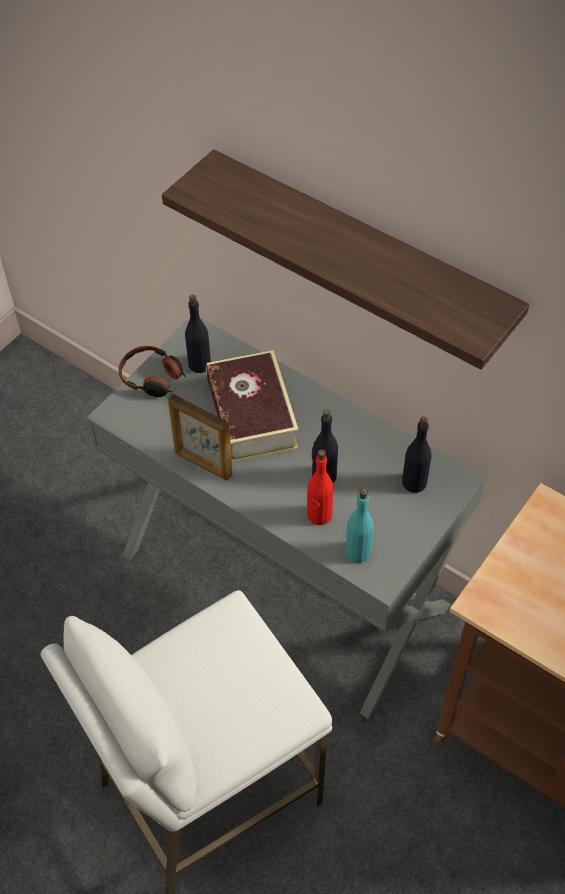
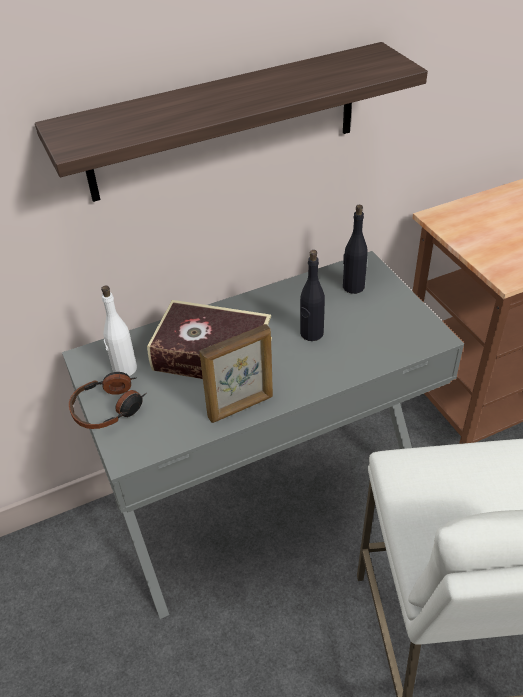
camera: 60 degrees left, 10 degrees down
black bottle [185,295,211,373] -> white bottle [101,286,137,376]
red bottle [307,450,333,525] -> none
turquoise bottle [345,488,374,563] -> none

